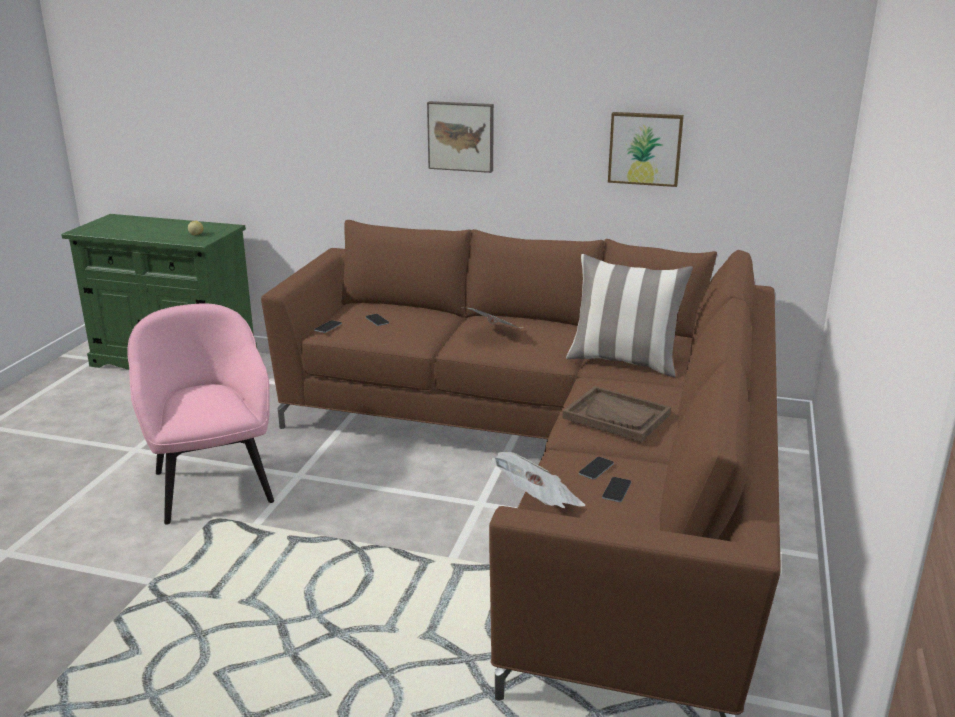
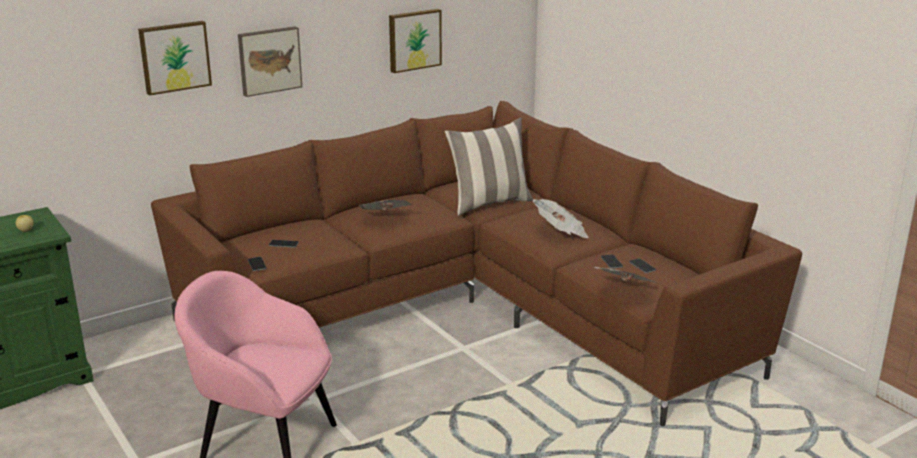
camera: 50 degrees left, 0 degrees up
brown tray [562,386,671,442] -> newspaper [533,199,588,238]
none -> picture [138,21,212,96]

